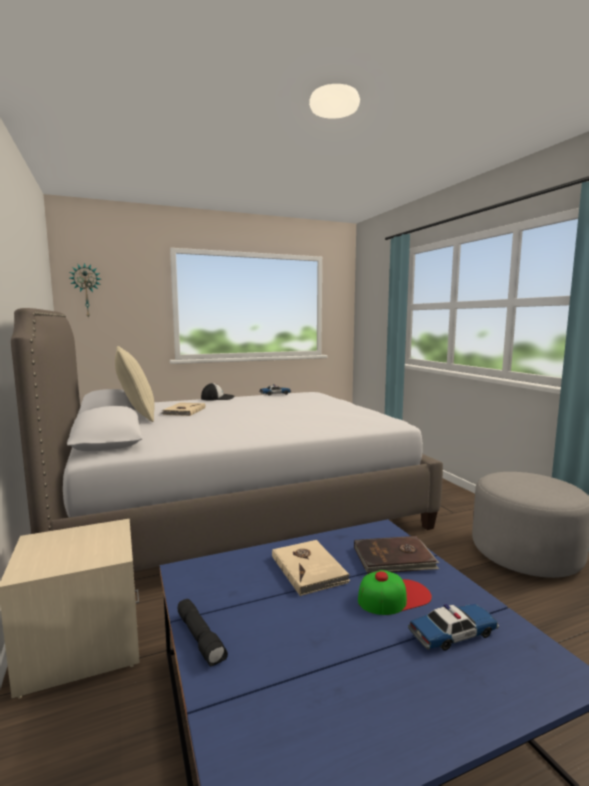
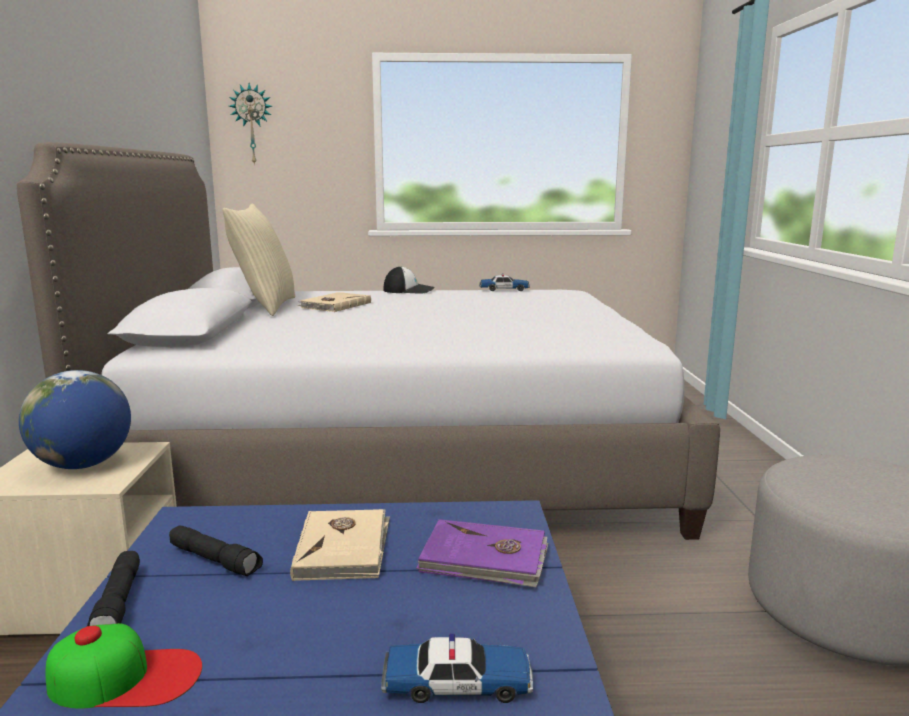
camera: 20 degrees right, 5 degrees up
brown book [354,536,439,574] -> purple book [416,519,548,587]
cap [358,570,432,615] -> cap moved to [46,623,202,709]
none -> globe [19,370,131,469]
none -> black flashlight [169,526,263,576]

